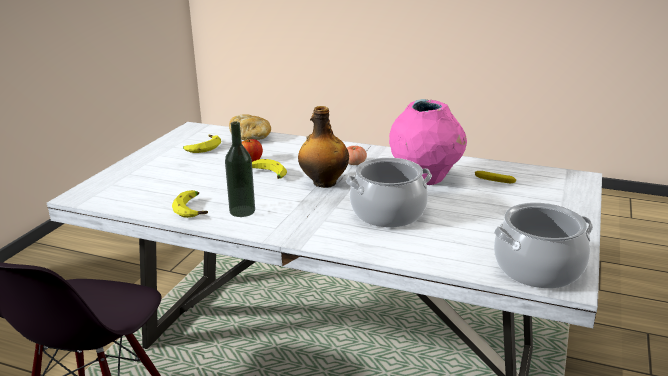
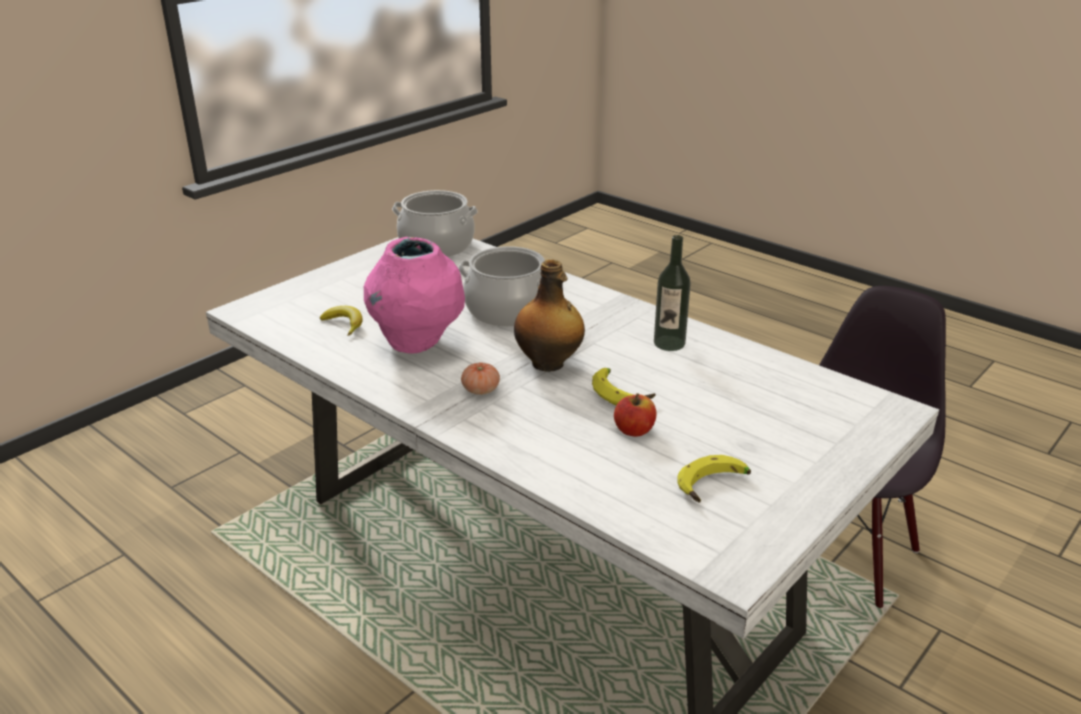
camera: 160 degrees left, 5 degrees up
banana [172,190,208,218] -> none
bread [229,114,271,140] -> none

